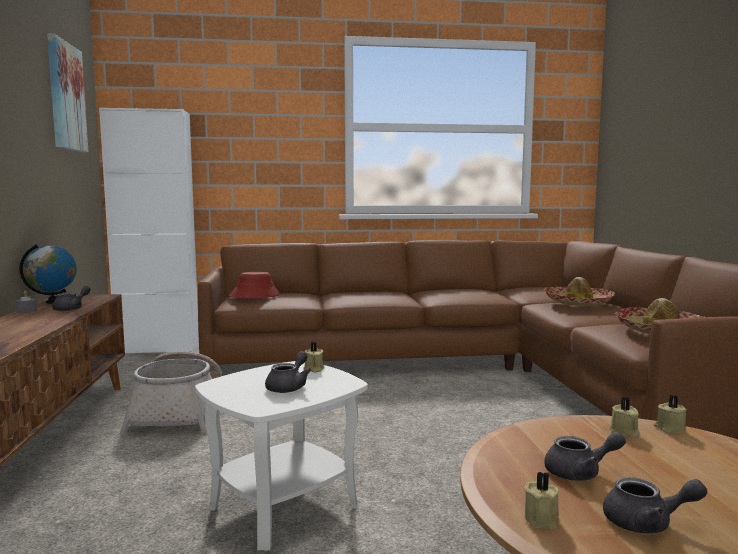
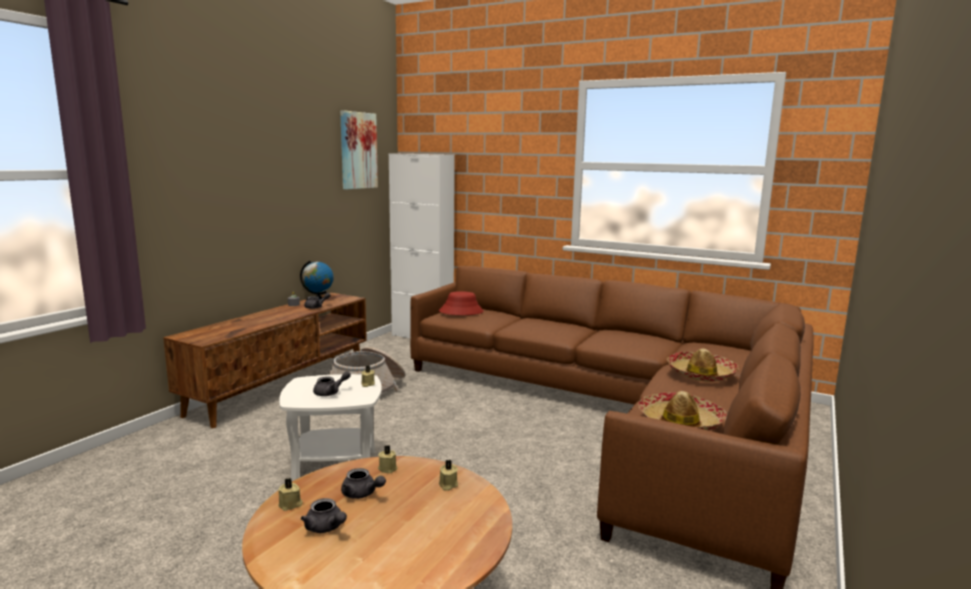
camera: 35 degrees right, 5 degrees up
beige candle [654,395,687,433] -> beige candle moved to [378,445,397,473]

